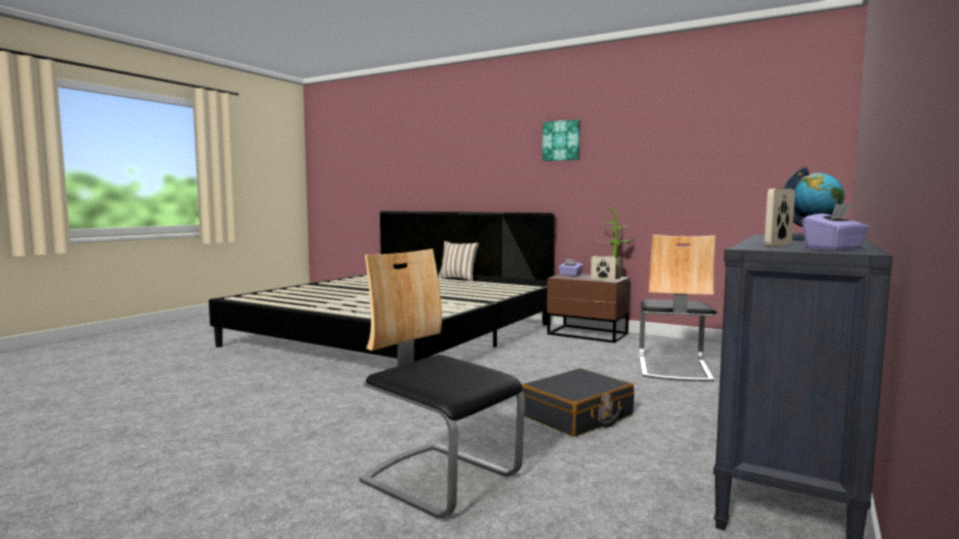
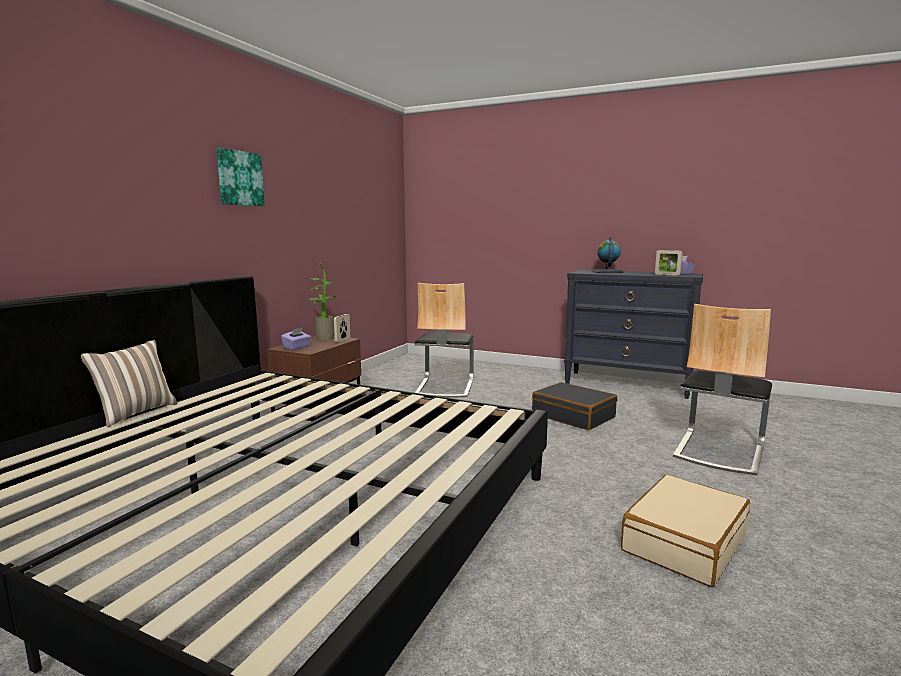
camera: 95 degrees left, 5 degrees up
chair [639,235,717,382] -> chair turned 90 degrees clockwise [415,283,474,397]
none -> beige suitcase [621,475,750,587]

